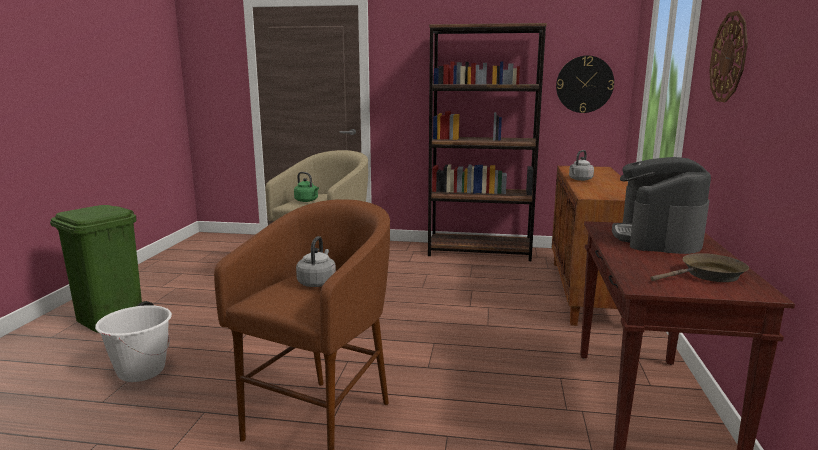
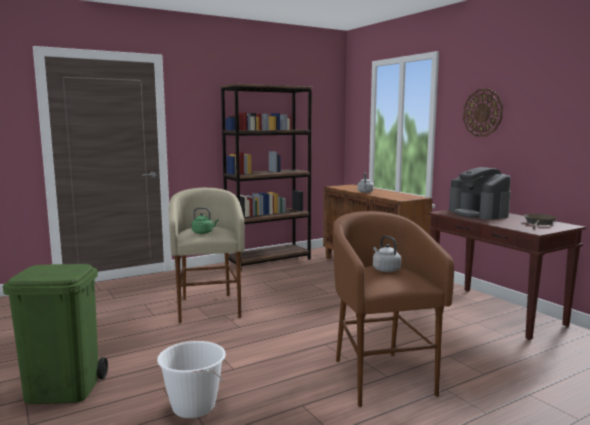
camera: 40 degrees left, 5 degrees down
wall clock [556,56,614,113] -> none

